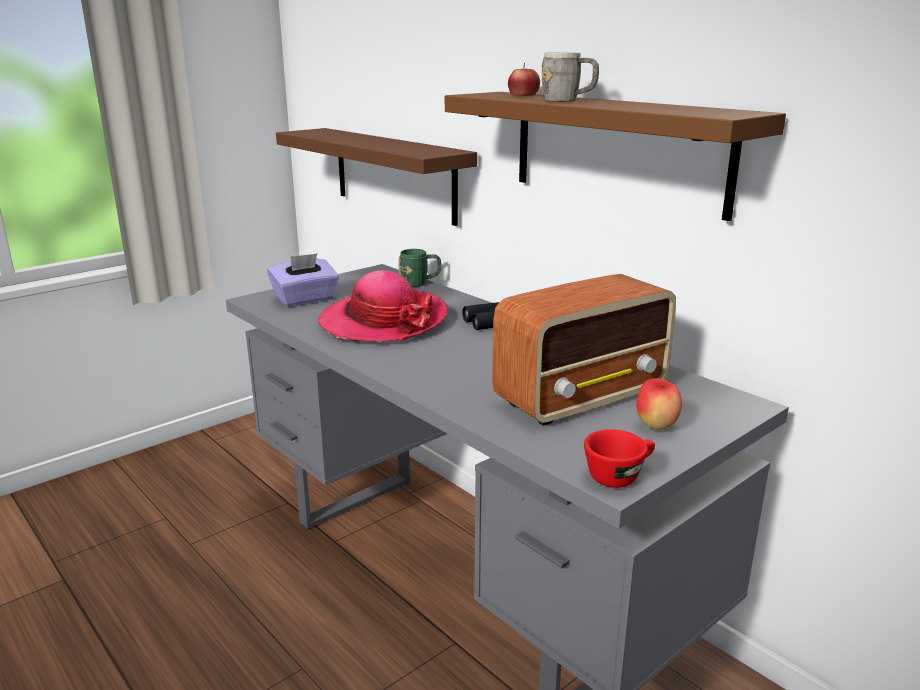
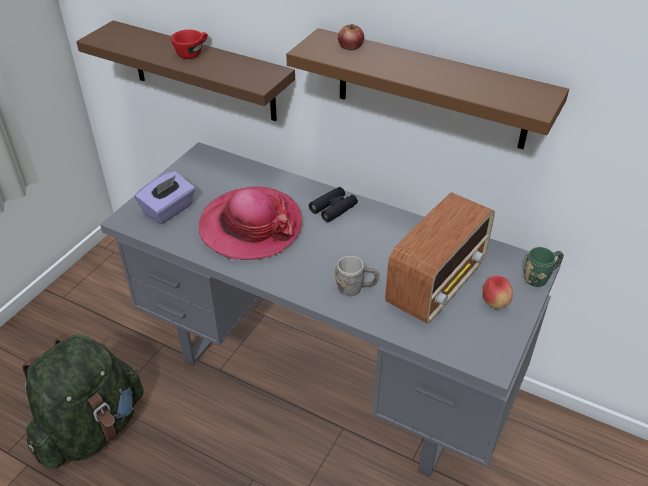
camera: 20 degrees left, 20 degrees up
green mug [398,249,441,287] -> green mug moved to [524,247,564,287]
grey mug [542,52,599,102] -> grey mug moved to [335,256,378,296]
red cup [584,429,655,488] -> red cup moved to [171,30,208,59]
none -> green backpack [22,333,144,469]

